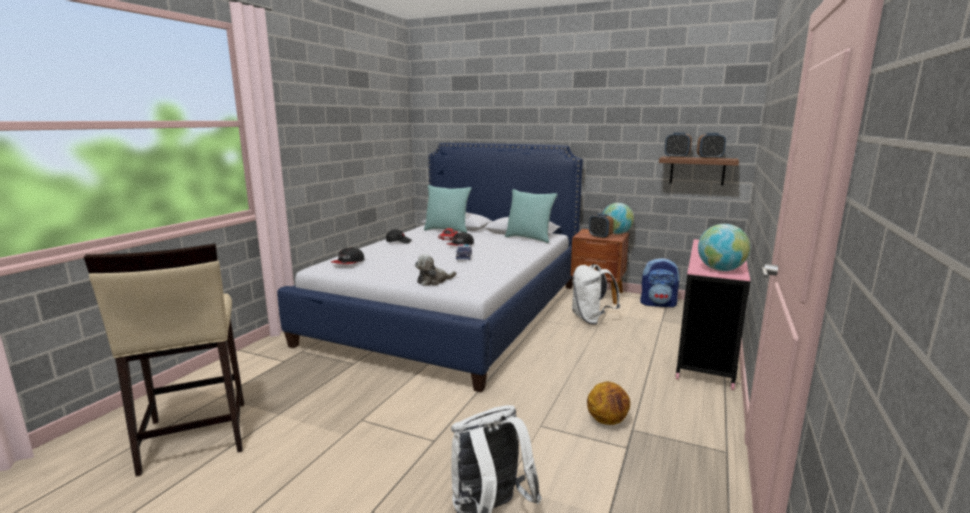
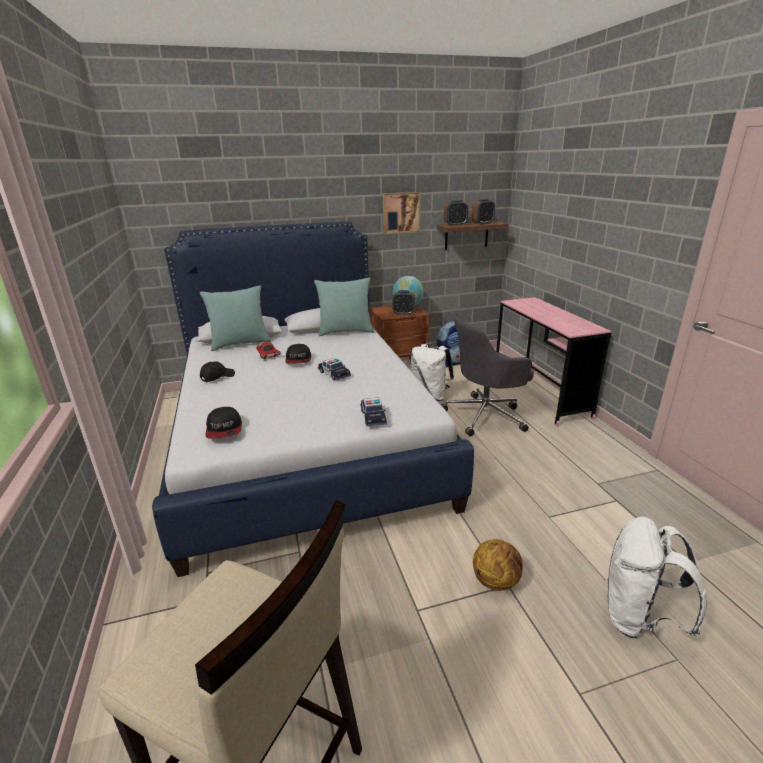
camera: 40 degrees left, 10 degrees up
plush toy [415,254,456,286] -> toy car [360,397,387,427]
basketball [587,381,630,425] -> basketball moved to [473,539,523,591]
globe [698,224,750,271] -> none
none -> picture [383,192,421,234]
none -> grey office chair [441,317,534,437]

